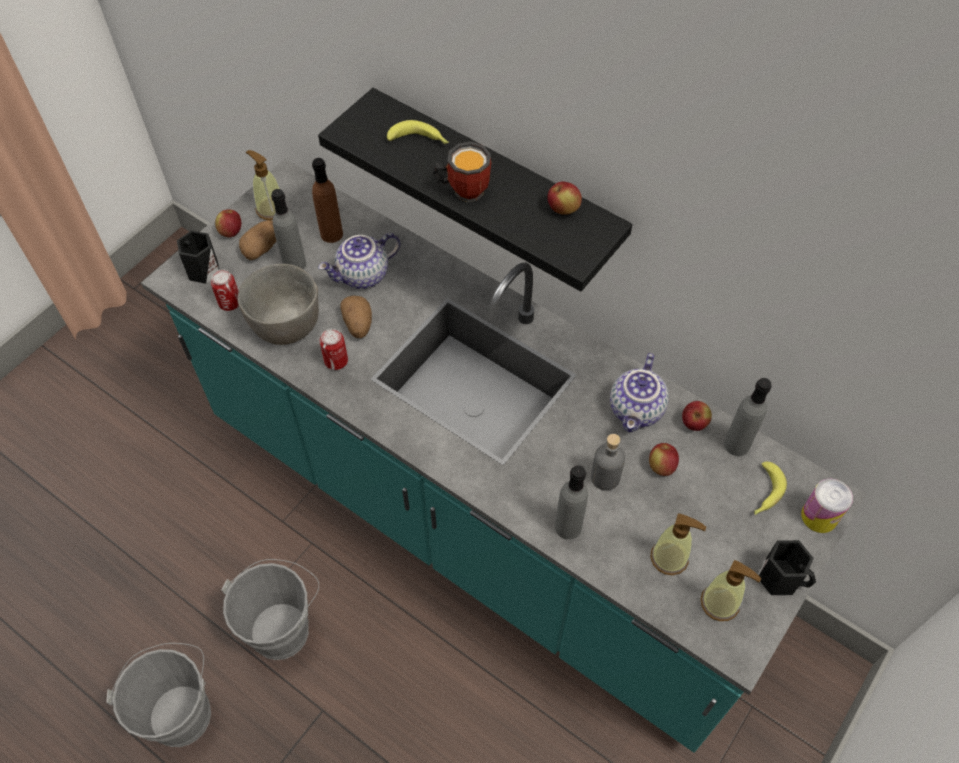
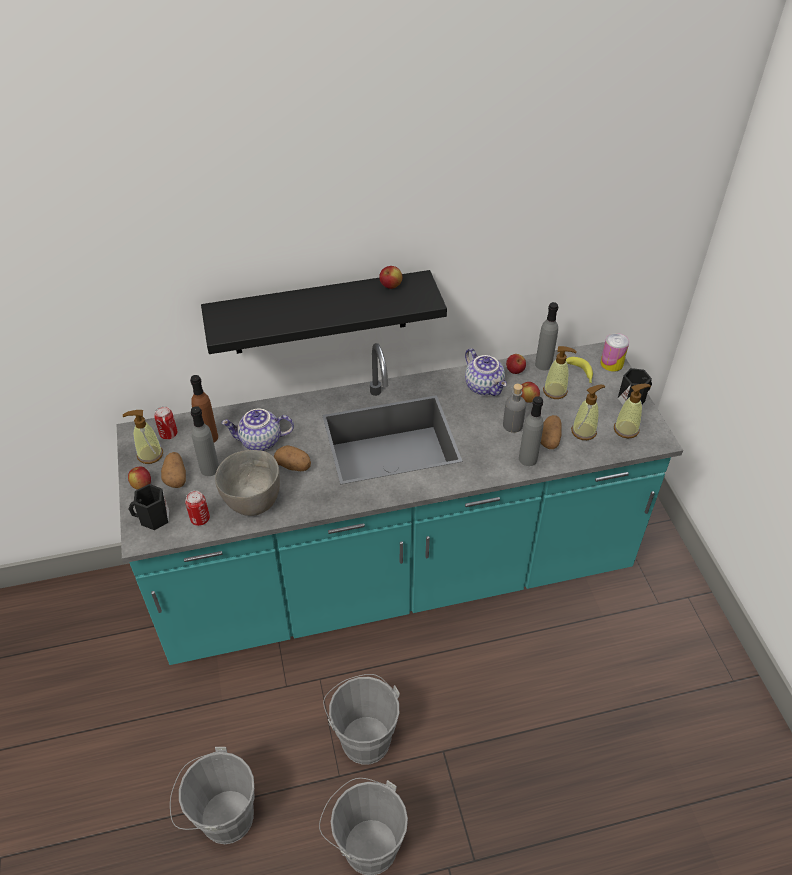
camera: 50 degrees left, 10 degrees down
teapot [318,233,400,289] -> teapot turned 75 degrees clockwise [221,409,294,451]
can [320,328,348,370] -> can moved to [154,406,178,439]
banana [387,120,449,145] -> none
mug [432,142,491,202] -> none
none -> grey bucket [170,747,254,844]
none -> potato [541,415,562,449]
none -> soap dispenser [543,346,577,399]

